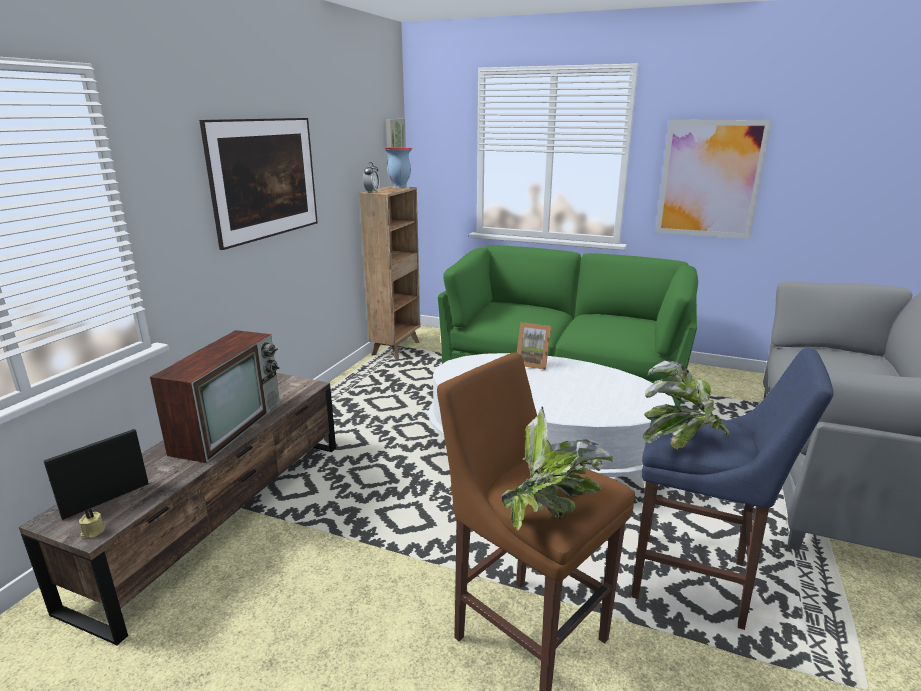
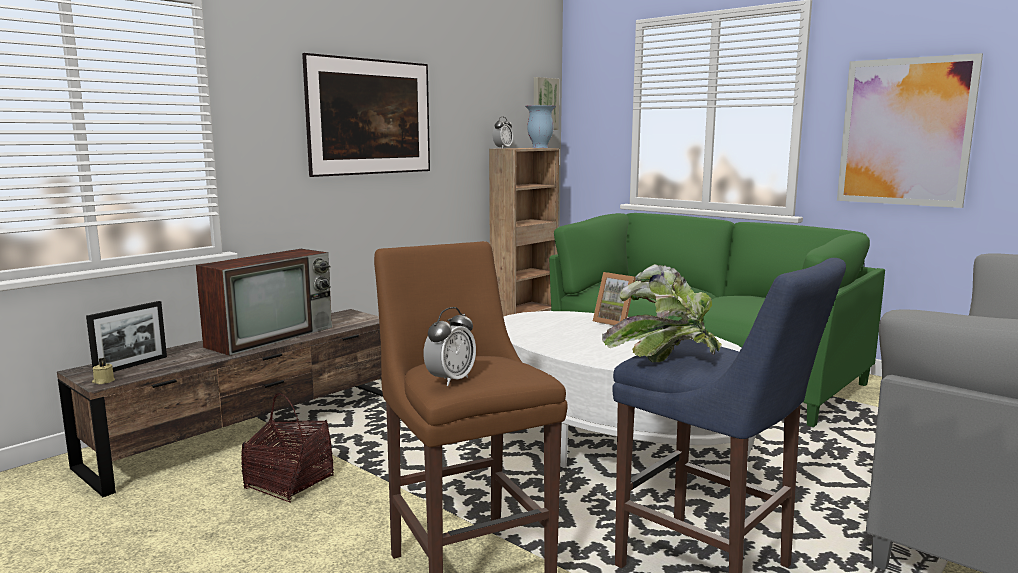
camera: 20 degrees right, 10 degrees down
picture frame [44,429,149,520] -> picture frame turned 150 degrees clockwise [86,301,167,372]
potted plant [502,407,613,530] -> alarm clock [424,307,476,386]
none -> basket [241,393,334,503]

